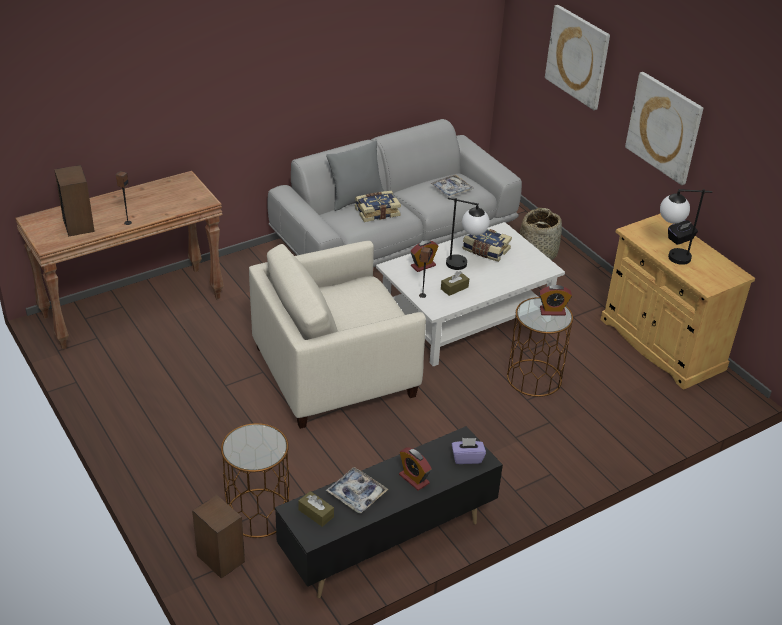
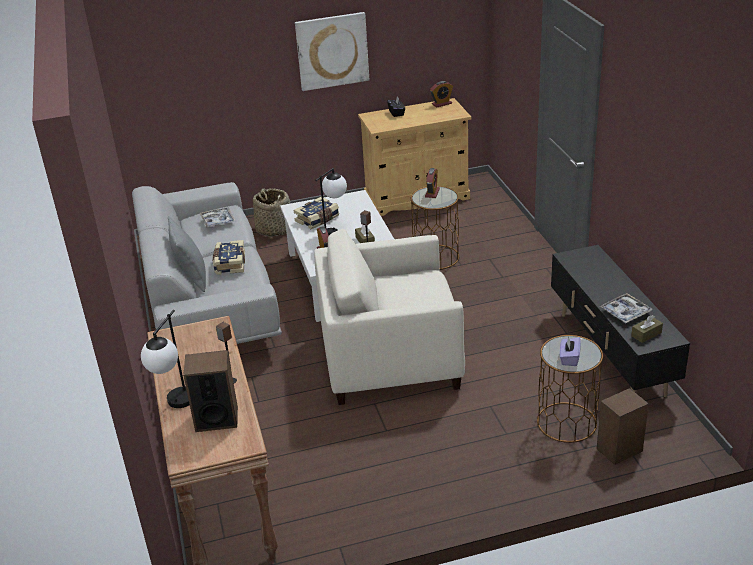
camera: 70 degrees left, 5 degrees down
beige armchair [249,241,426,429] -> beige armchair turned 90 degrees clockwise [314,229,465,405]
alarm clock [399,447,432,491] -> alarm clock moved to [430,81,453,108]
purple tissue box [452,438,486,464] -> purple tissue box moved to [560,336,581,366]
picture [545,5,610,110] -> none
table lamp [660,189,712,265] -> table lamp moved to [141,310,190,408]

